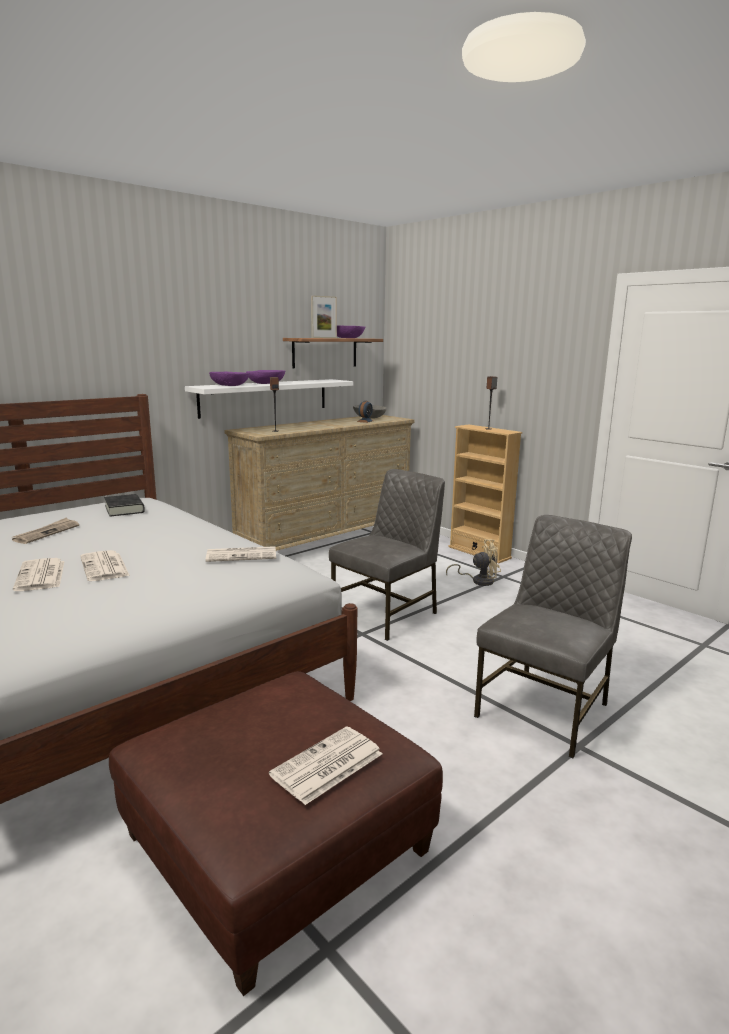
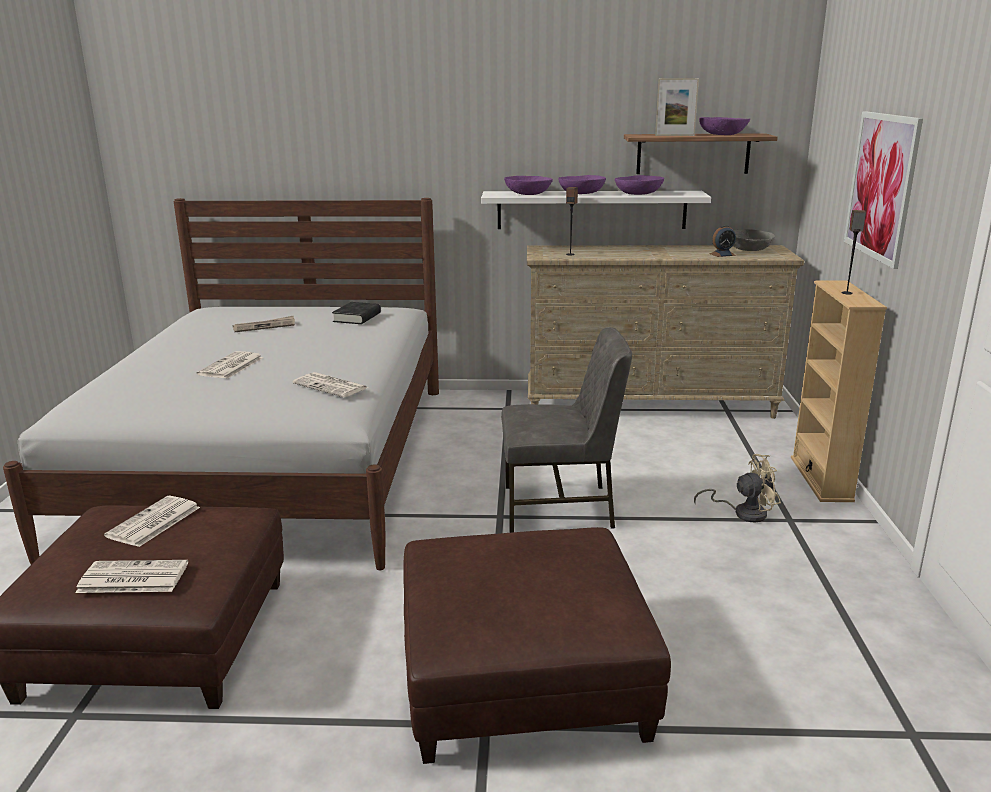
camera: 45 degrees right, 5 degrees up
newspaper [13,558,65,591] -> newspaper moved to [104,496,200,547]
beige fan [446,539,501,586] -> beige fan turned 45 degrees counterclockwise [694,454,781,522]
grey chair [474,515,632,758] -> brown ottoman [403,527,671,764]
none -> purple bowl [615,175,664,195]
none -> picture [844,111,923,269]

